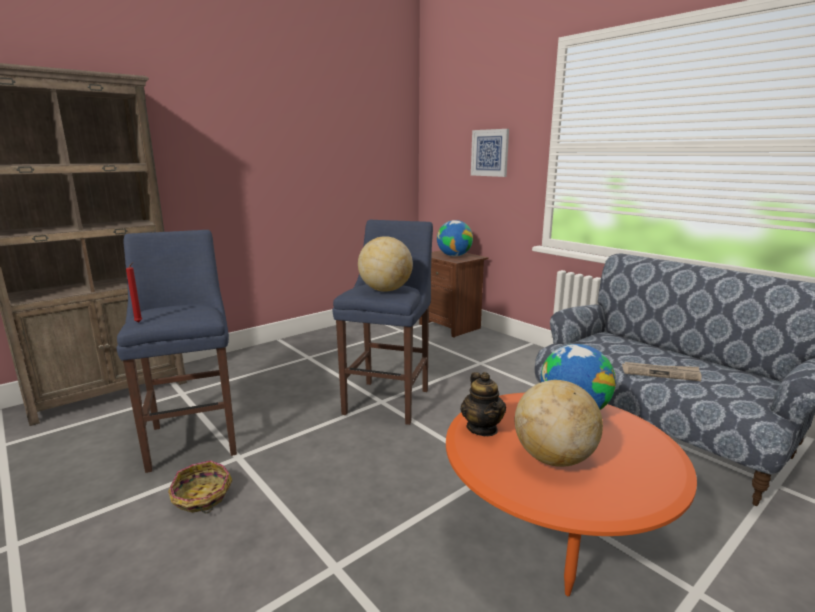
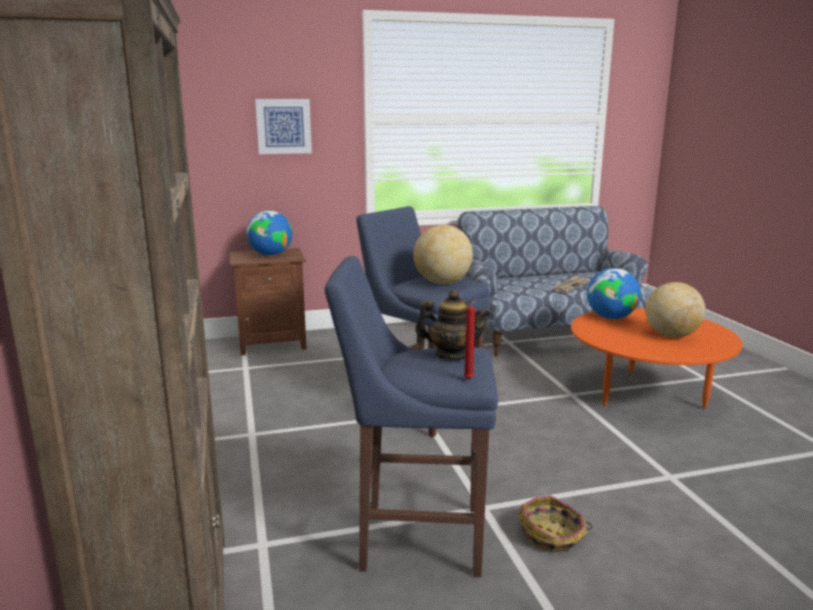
camera: 65 degrees left, 0 degrees up
teapot [460,372,506,436] -> teapot moved to [415,290,491,360]

